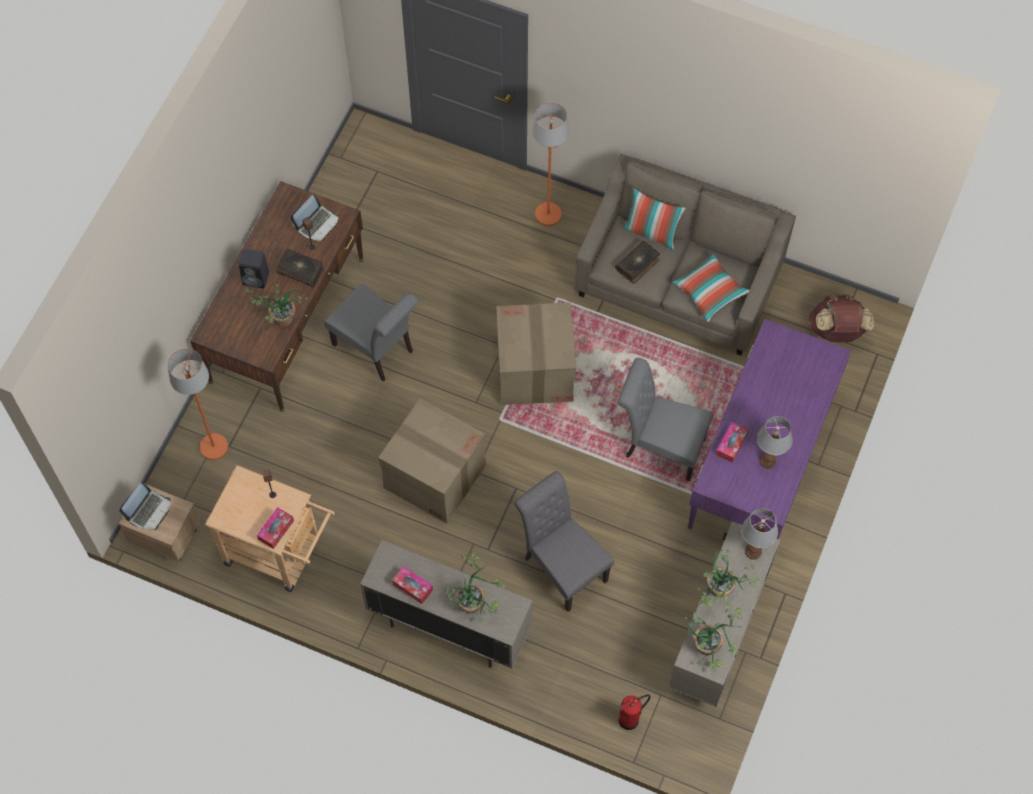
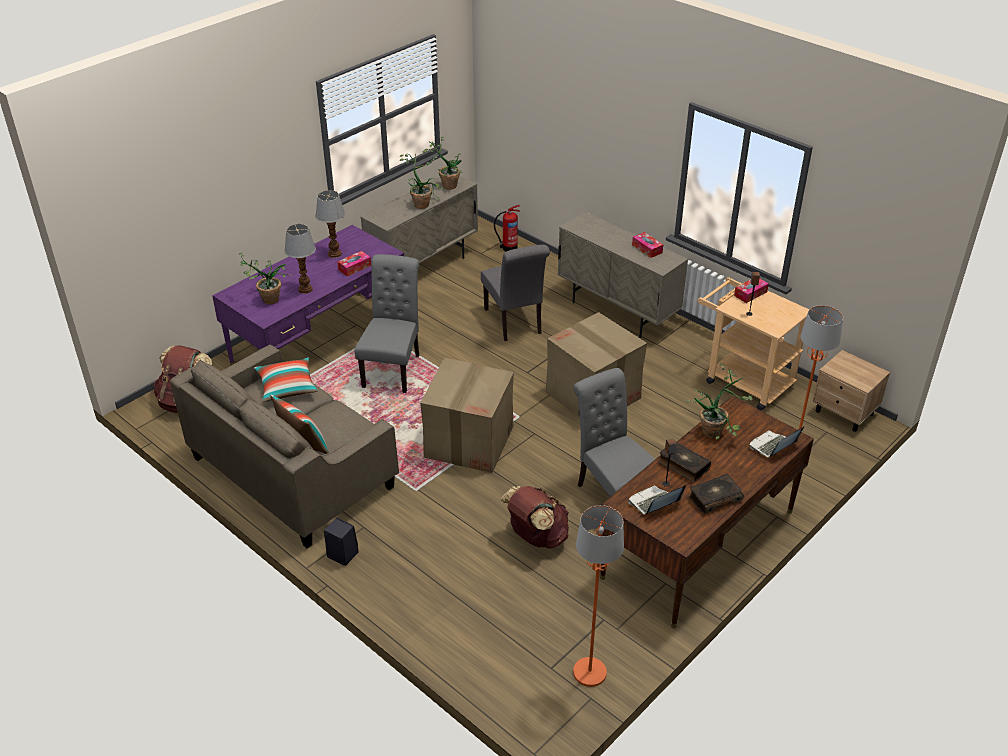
camera: 160 degrees left, 25 degrees down
laptop [119,483,171,530] -> laptop moved to [749,426,804,457]
black speaker [239,249,269,288] -> black speaker moved to [324,518,359,566]
potted plant [441,552,505,622] -> potted plant moved to [239,253,291,305]
orange floor lamp [532,102,569,226] -> orange floor lamp moved to [573,505,624,687]
book [615,241,660,284] -> book moved to [688,474,744,514]
grey chair [618,358,714,481] -> grey chair turned 120 degrees counterclockwise [355,254,420,393]
table lamp [741,508,778,560] -> table lamp moved to [284,224,316,294]
none -> brown backpack [500,486,569,549]

